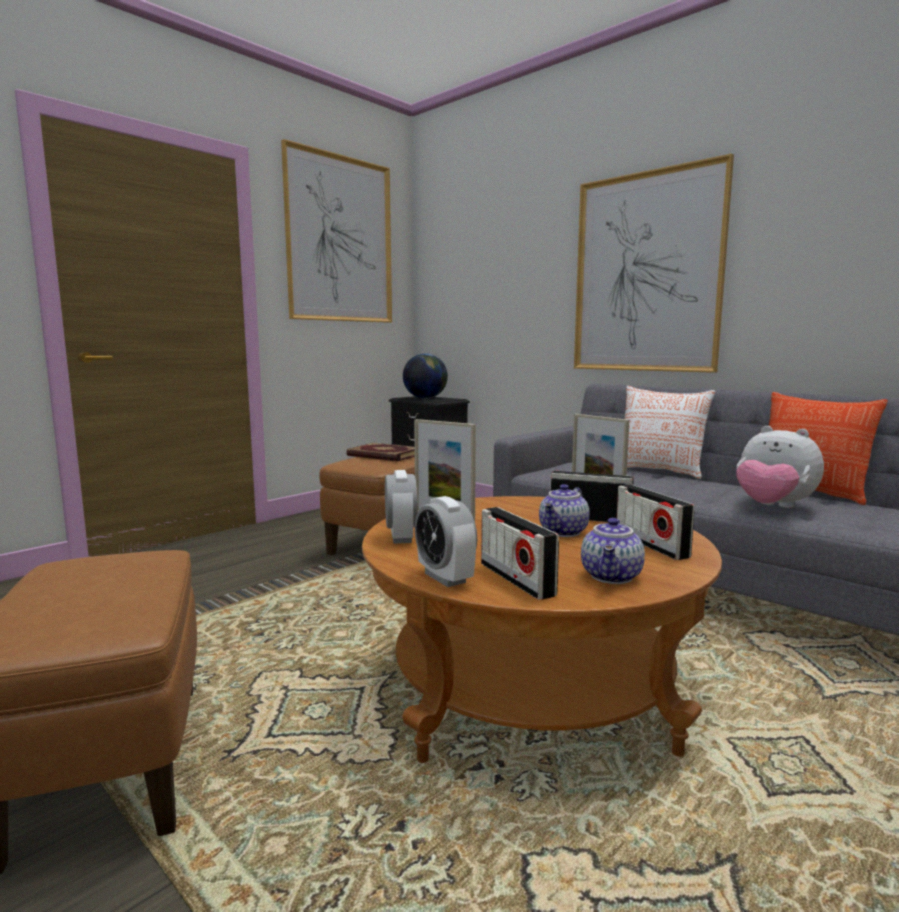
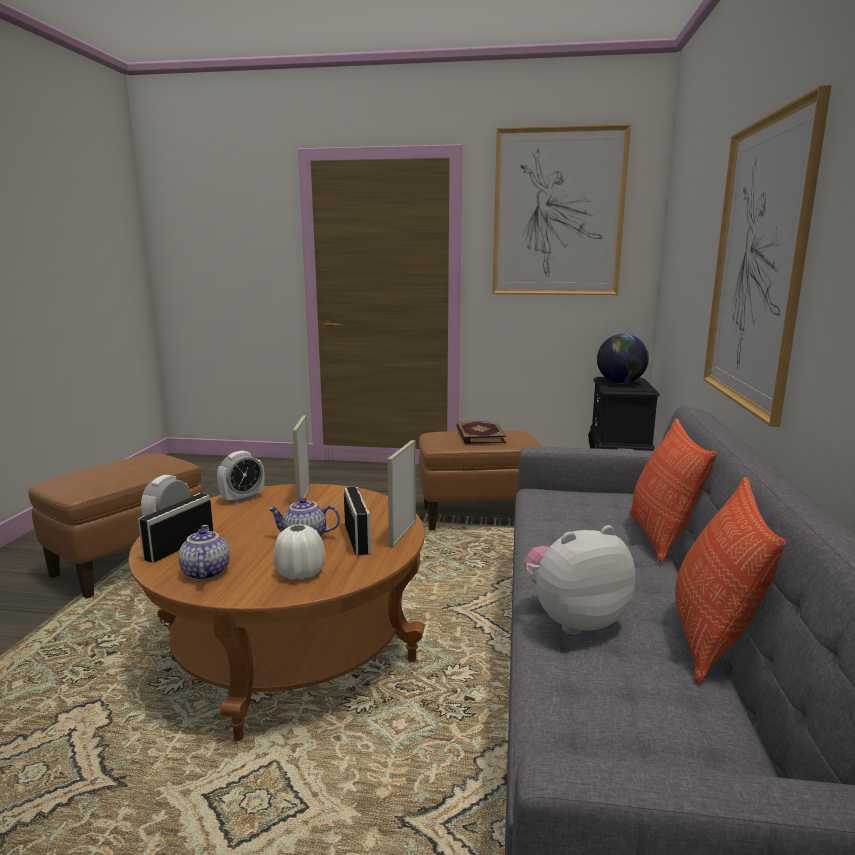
camera: 55 degrees right, 5 degrees up
teapot [581,518,645,584] -> teapot turned 90 degrees clockwise [178,525,230,580]
radio [617,484,695,560] -> white vase [273,524,326,580]
white pillow [625,386,715,479] -> orange pillow [629,418,717,563]
plush toy [736,426,824,508] -> plush toy turned 60 degrees clockwise [524,525,635,635]

